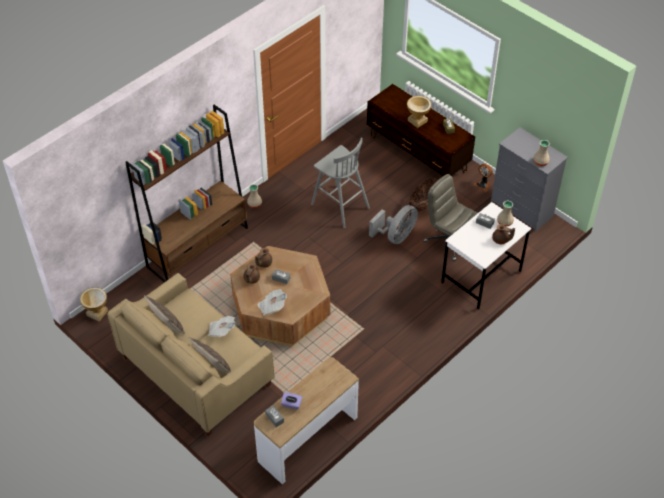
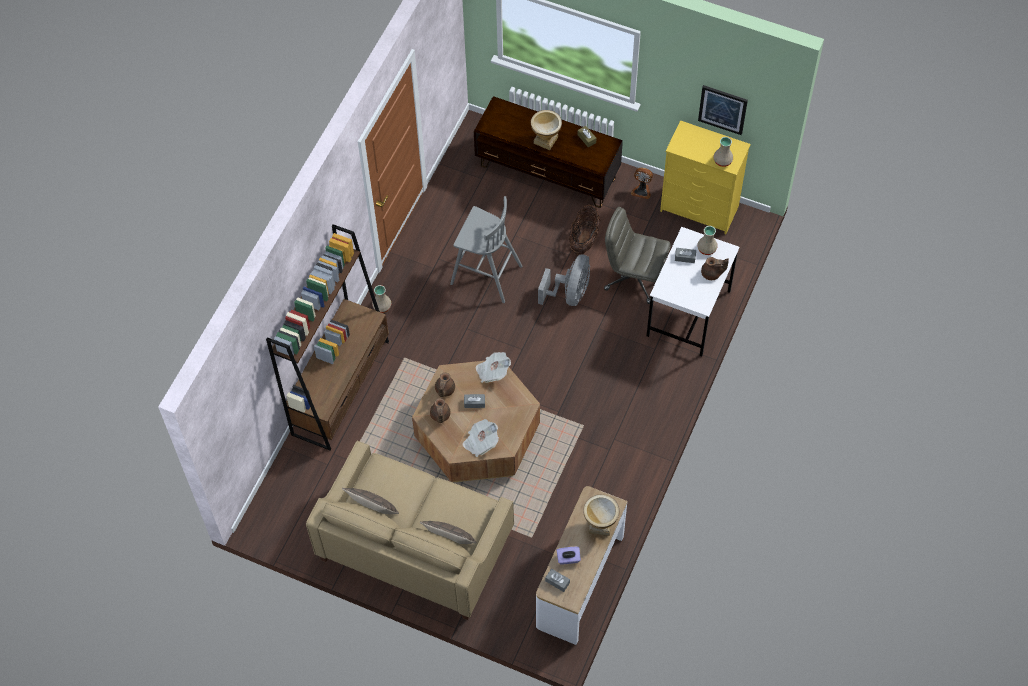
camera: 20 degrees left, 10 degrees up
vase [80,287,108,322] -> vase moved to [583,495,620,536]
newspaper [208,316,235,337] -> newspaper moved to [476,352,511,383]
grey dresser [491,127,568,232] -> yellow dresser [660,120,751,234]
none -> picture [698,85,748,135]

